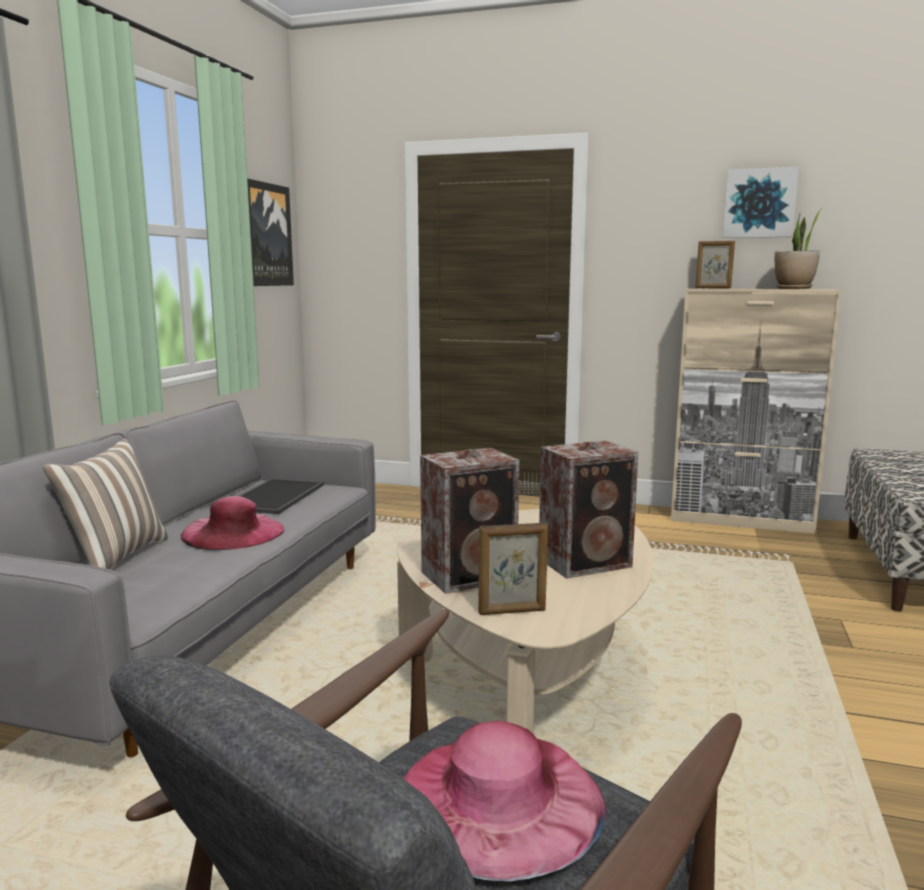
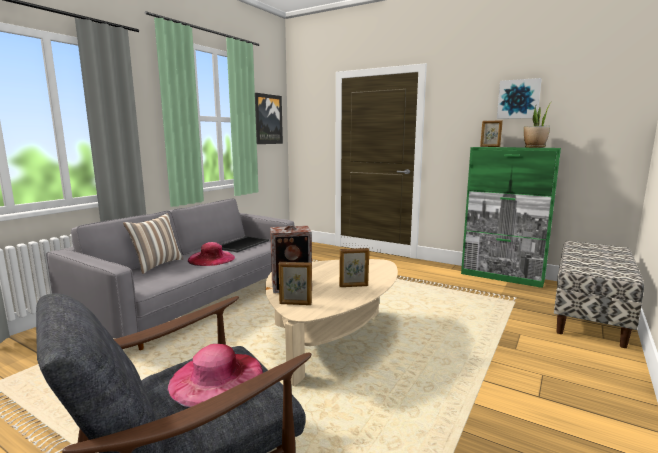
camera: 15 degrees right, 0 degrees up
speaker [539,441,638,579] -> picture frame [339,248,369,287]
beige cabinet [671,289,842,534] -> green cabinet [461,147,561,288]

